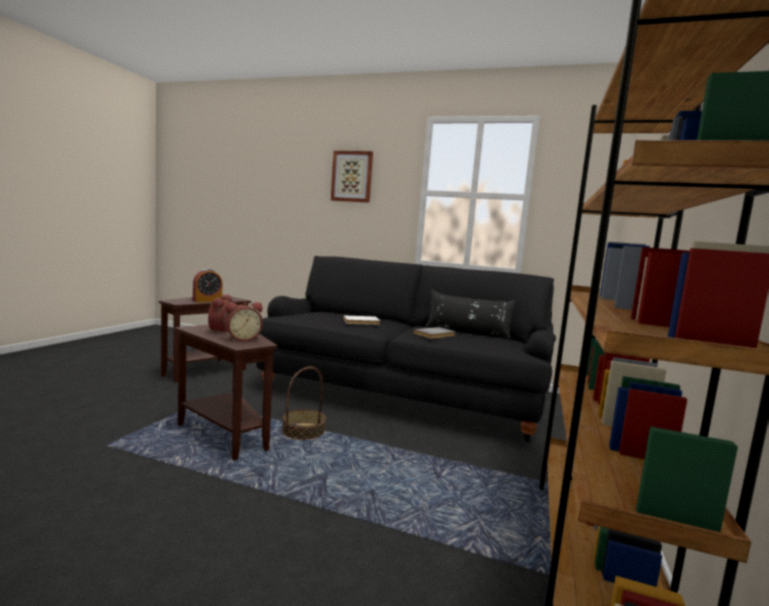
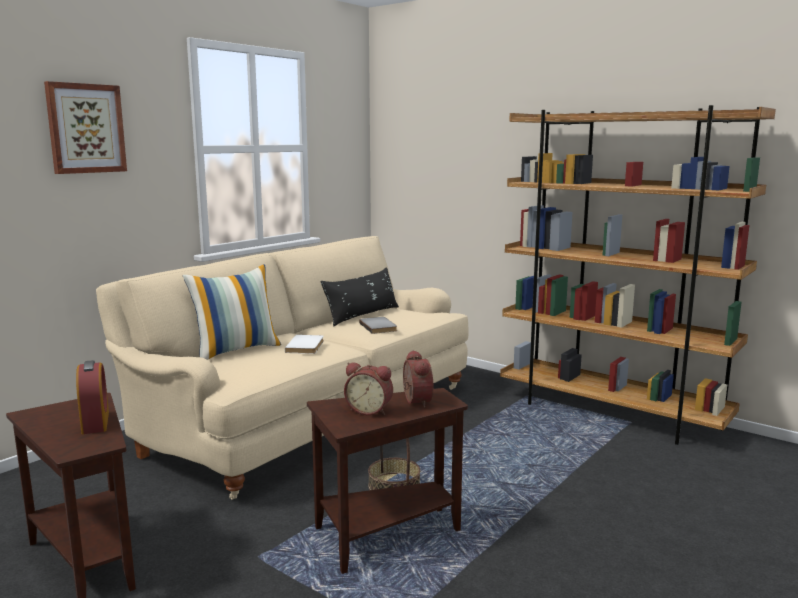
camera: 70 degrees left, 5 degrees up
black sofa [256,256,556,443] -> beige sofa [96,236,469,500]
none -> pillow [183,264,281,360]

